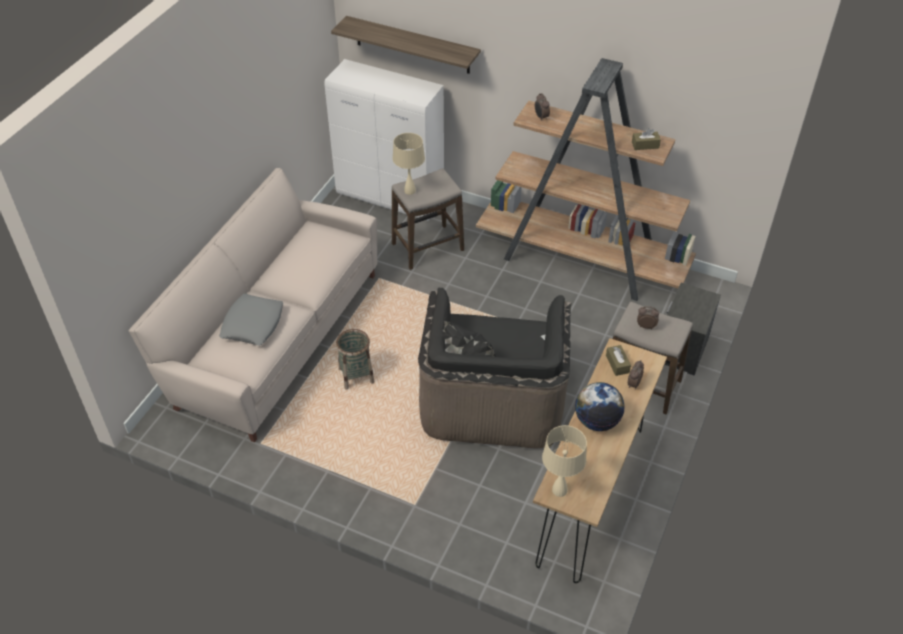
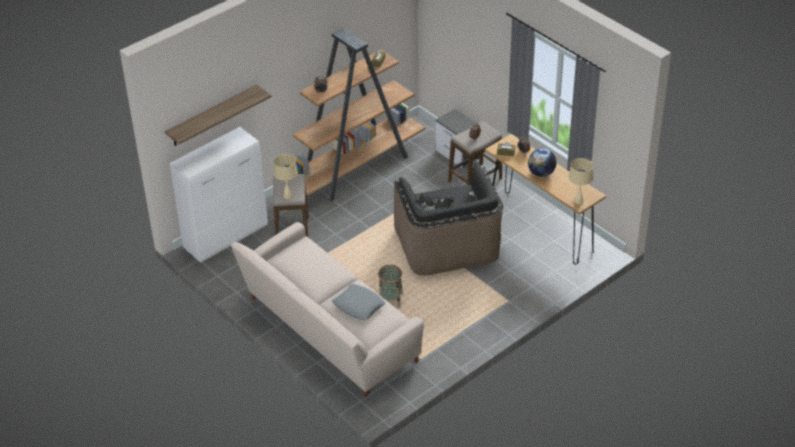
camera: 65 degrees left, 5 degrees down
black armchair [418,288,571,448] -> black armchair turned 45 degrees clockwise [394,162,503,276]

